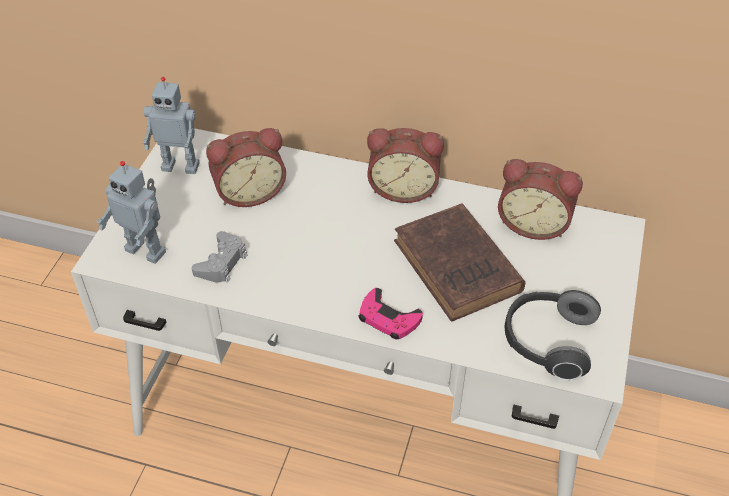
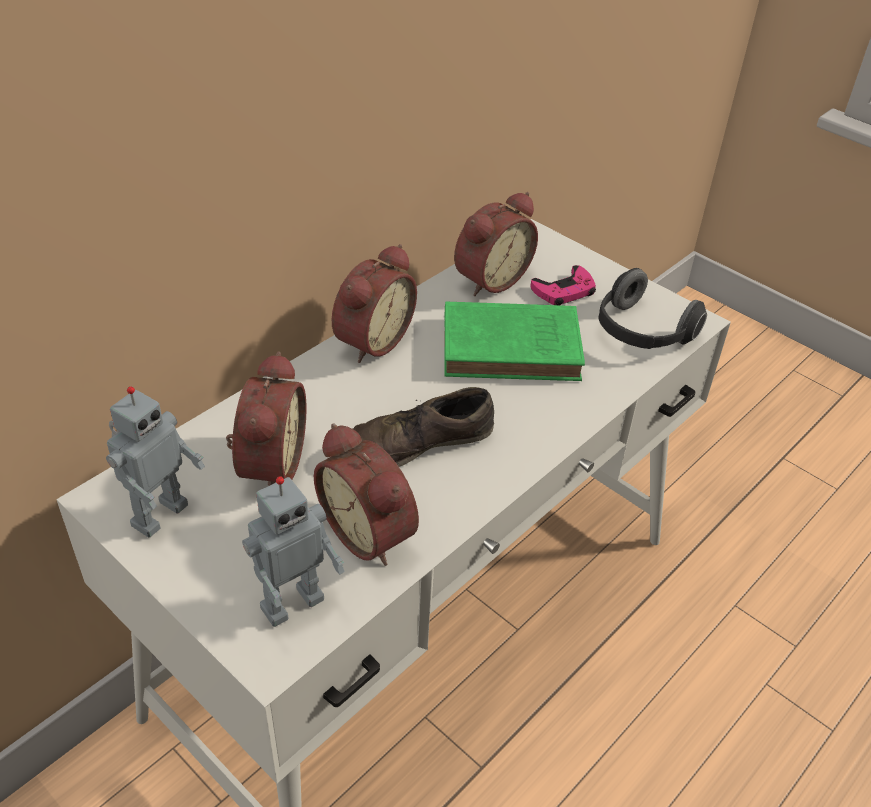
camera: 65 degrees left, 5 degrees down
grey game controller [192,231,247,283] -> alarm clock [314,423,419,566]
pink game controller [358,288,423,339] -> pink game controller moved to [530,265,596,305]
brown book [394,203,525,321] -> green book [444,302,585,381]
none -> brown shoe [353,387,494,467]

